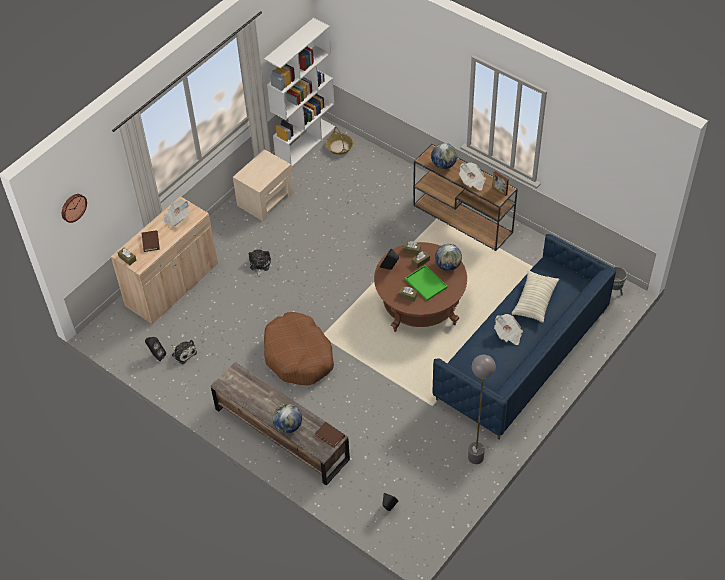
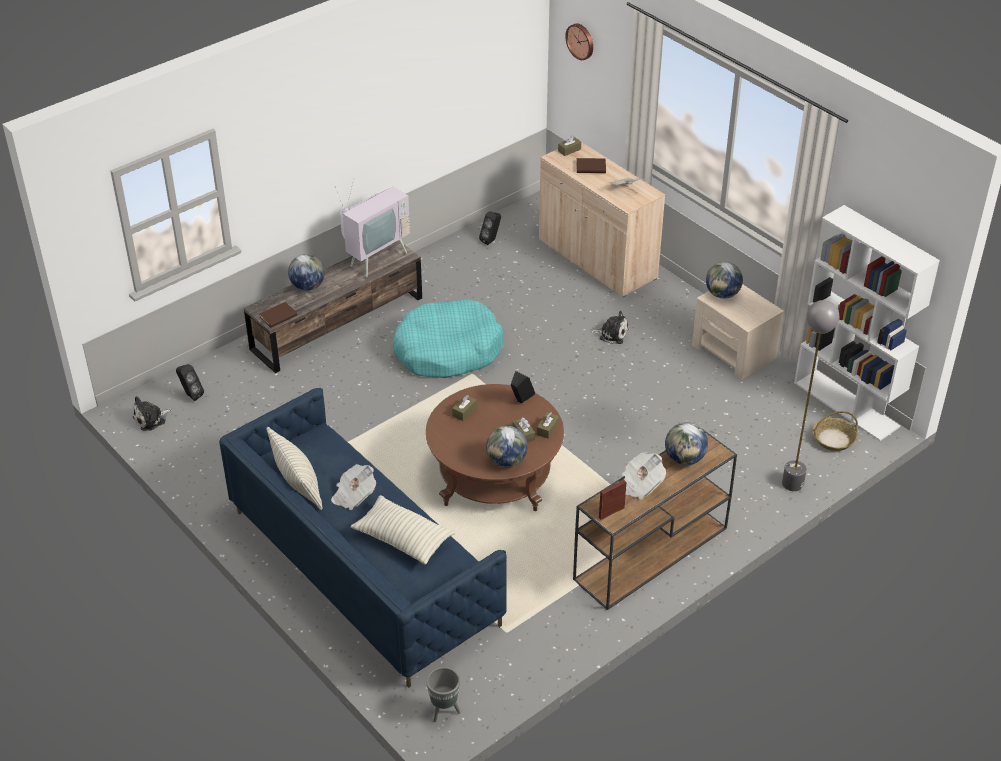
camera: 100 degrees right, 10 degrees down
plush toy [171,340,197,364] -> plush toy moved to [133,396,171,431]
brown dog bed [264,312,334,385] -> turquoise dog bed [393,299,503,378]
green tray [405,265,448,301] -> none
grey floor lamp [468,355,496,464] -> grey floor lamp moved to [782,300,840,491]
none -> pillow [267,427,323,510]
none -> television [335,186,410,277]
none -> globe [706,262,743,299]

